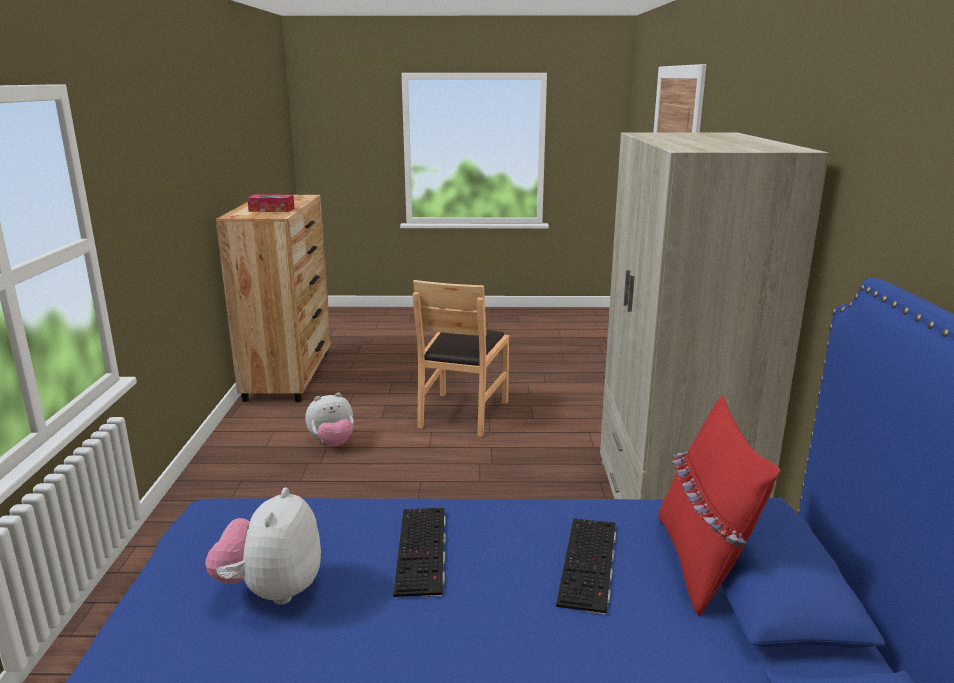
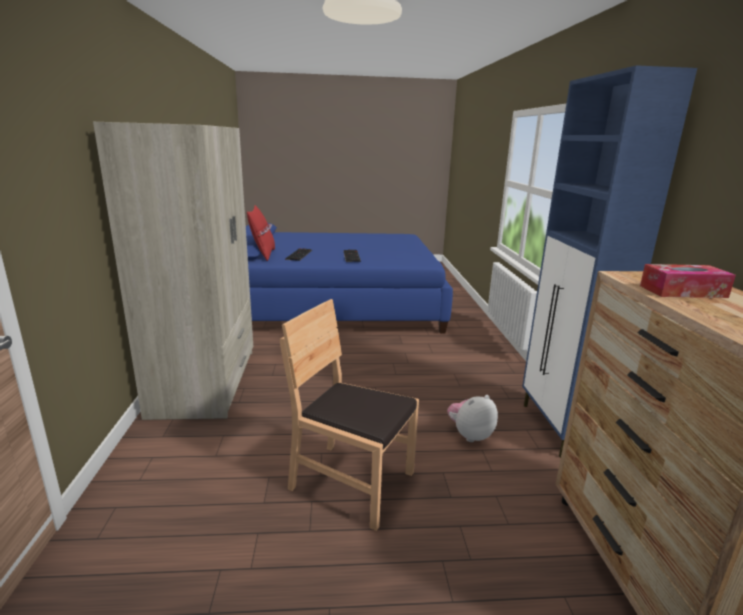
camera: 175 degrees right, 0 degrees up
plush toy [205,488,321,605] -> none
brown chair [413,280,509,437] -> brown chair turned 75 degrees counterclockwise [280,299,419,531]
none -> blue cabinet [522,65,697,458]

